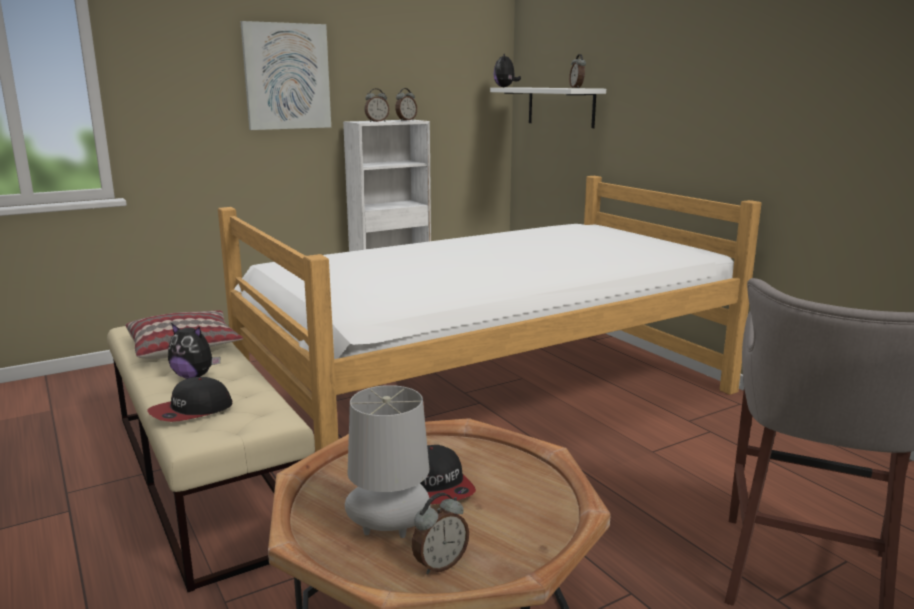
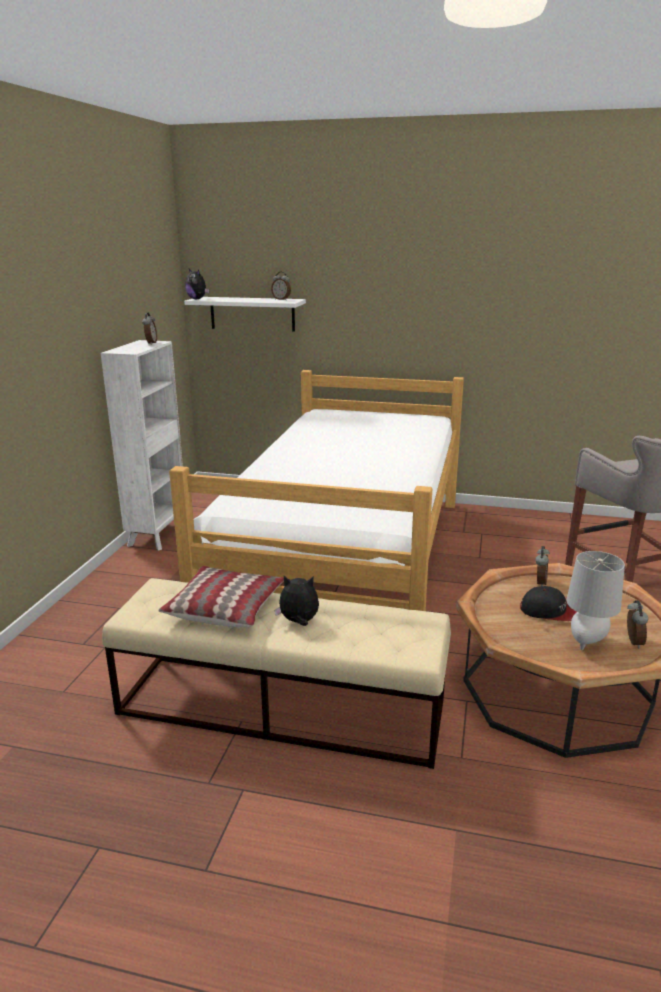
camera: 45 degrees left, 5 degrees up
cap [147,377,232,422] -> none
plush toy [168,323,220,379] -> plush toy turned 150 degrees counterclockwise [274,576,319,626]
picture [240,21,331,130] -> none
alarm clock [364,88,390,122] -> alarm clock moved to [535,546,550,586]

